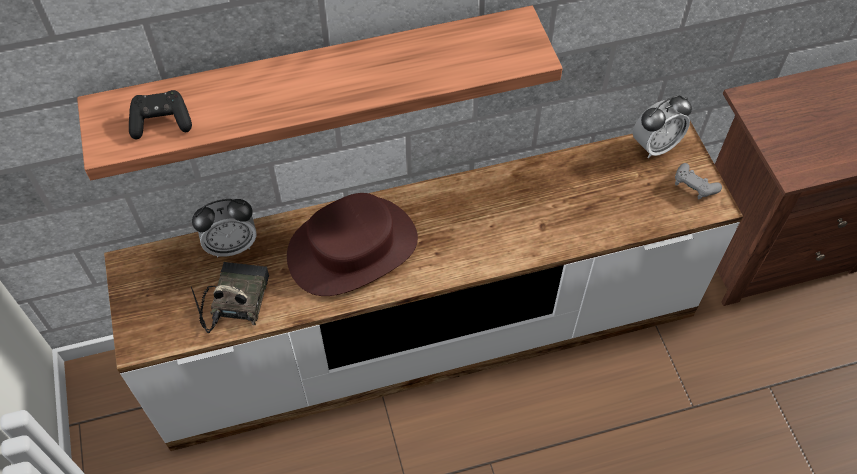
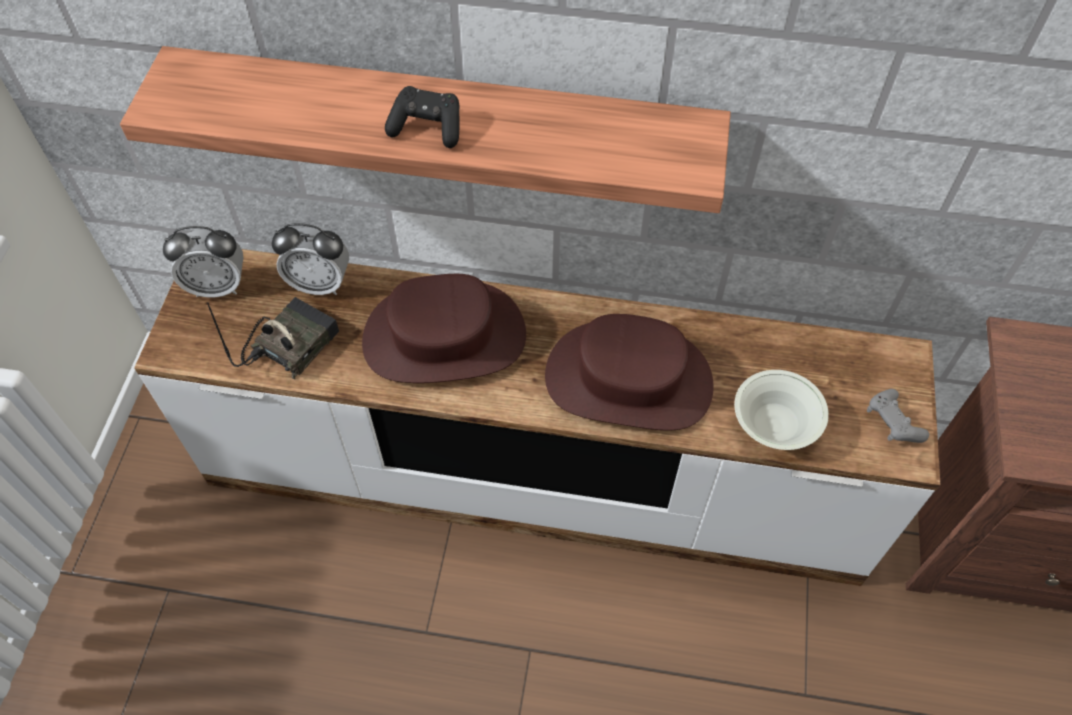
camera: 25 degrees right, 0 degrees up
black game controller [129,90,192,140] -> black game controller moved to [385,86,459,148]
alarm clock [633,95,692,158] -> alarm clock moved to [163,226,243,298]
none -> brown hat [545,314,714,430]
none -> white bowl [734,370,829,450]

